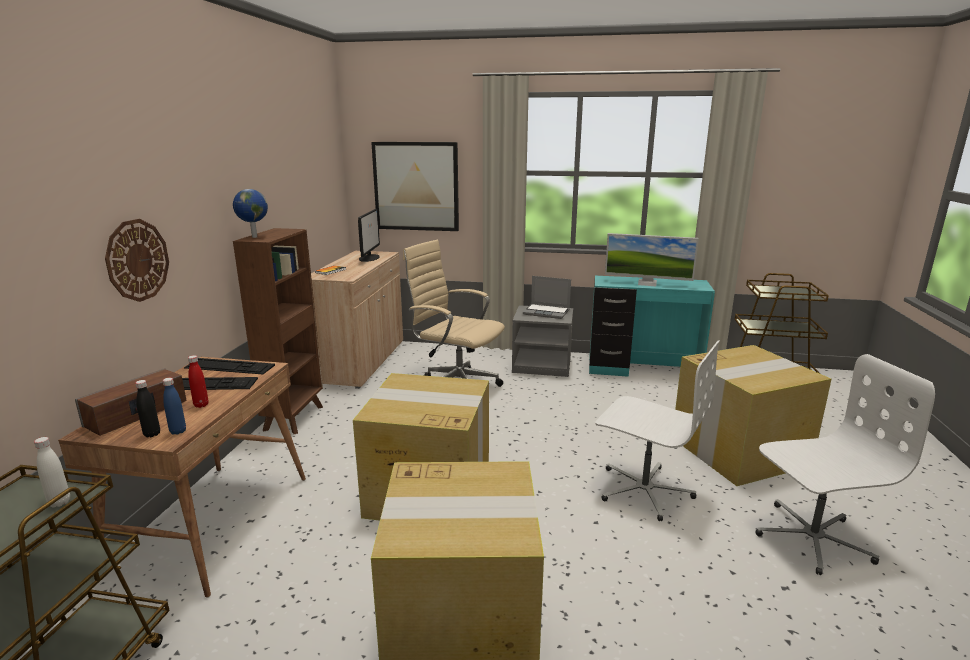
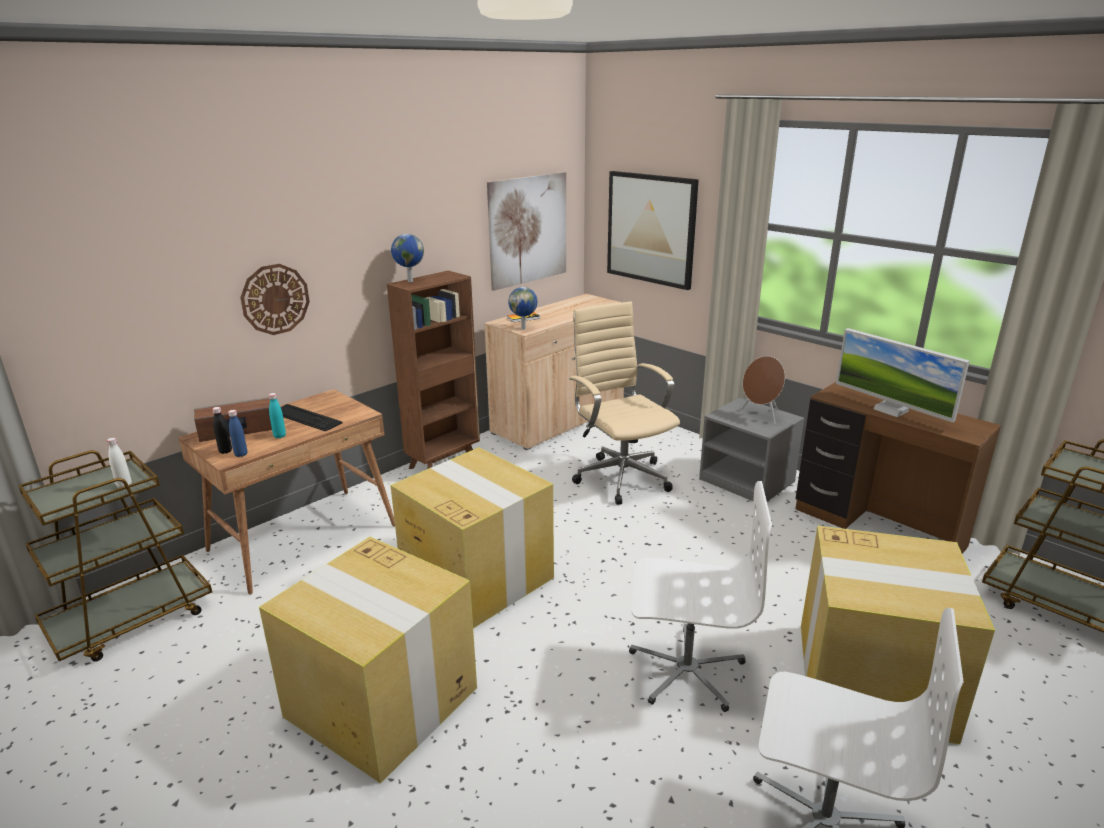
camera: 35 degrees right, 5 degrees up
keyboard [184,358,275,374] -> none
red bottle [188,355,209,408] -> turquoise bottle [269,393,286,438]
monitor [358,209,380,262] -> none
laptop [523,276,571,319] -> brown speaker [741,356,785,424]
turquoise desk [589,276,715,377] -> brown desk [795,382,1001,554]
white office chair [595,340,719,521] -> white office chair turned 60 degrees counterclockwise [629,481,772,712]
none -> picture [487,172,566,291]
none -> globe [508,287,537,330]

